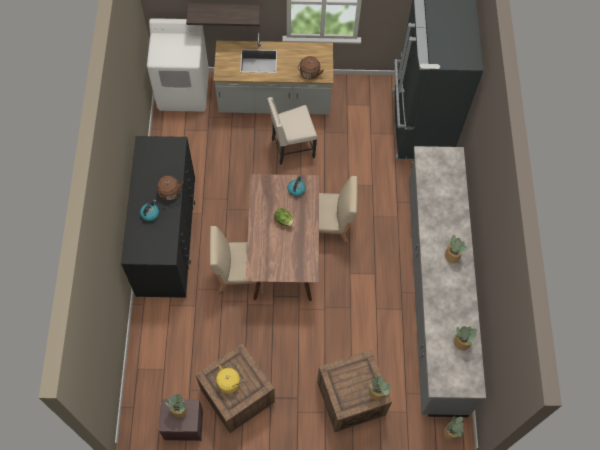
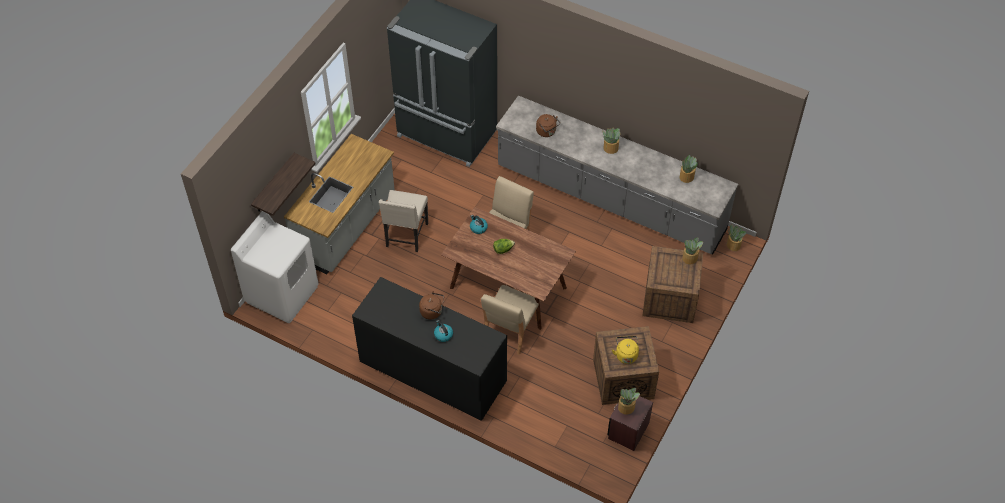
camera: 60 degrees left, 10 degrees down
brown kettle [298,56,324,79] -> brown kettle moved to [536,114,560,137]

